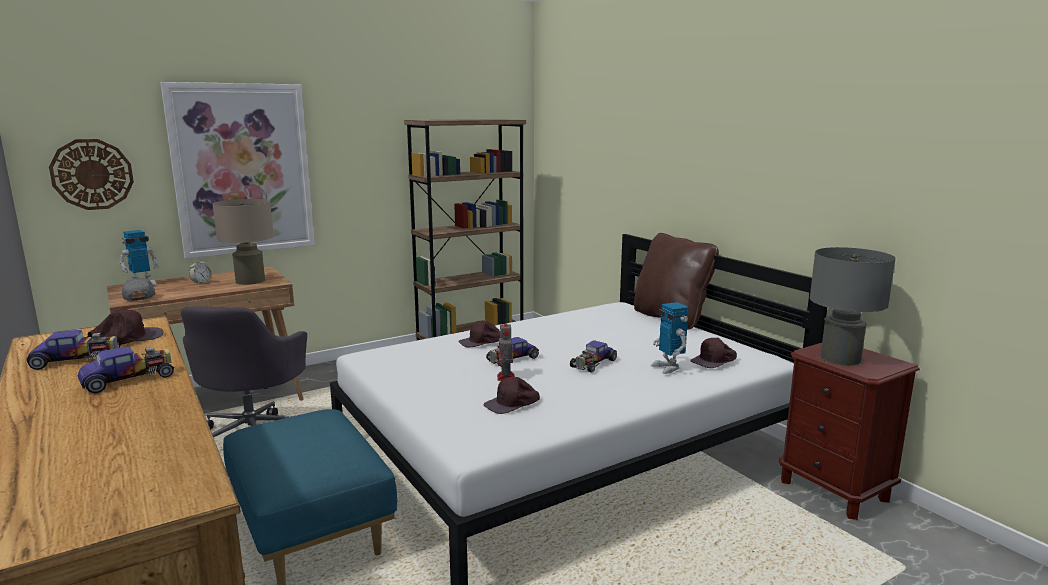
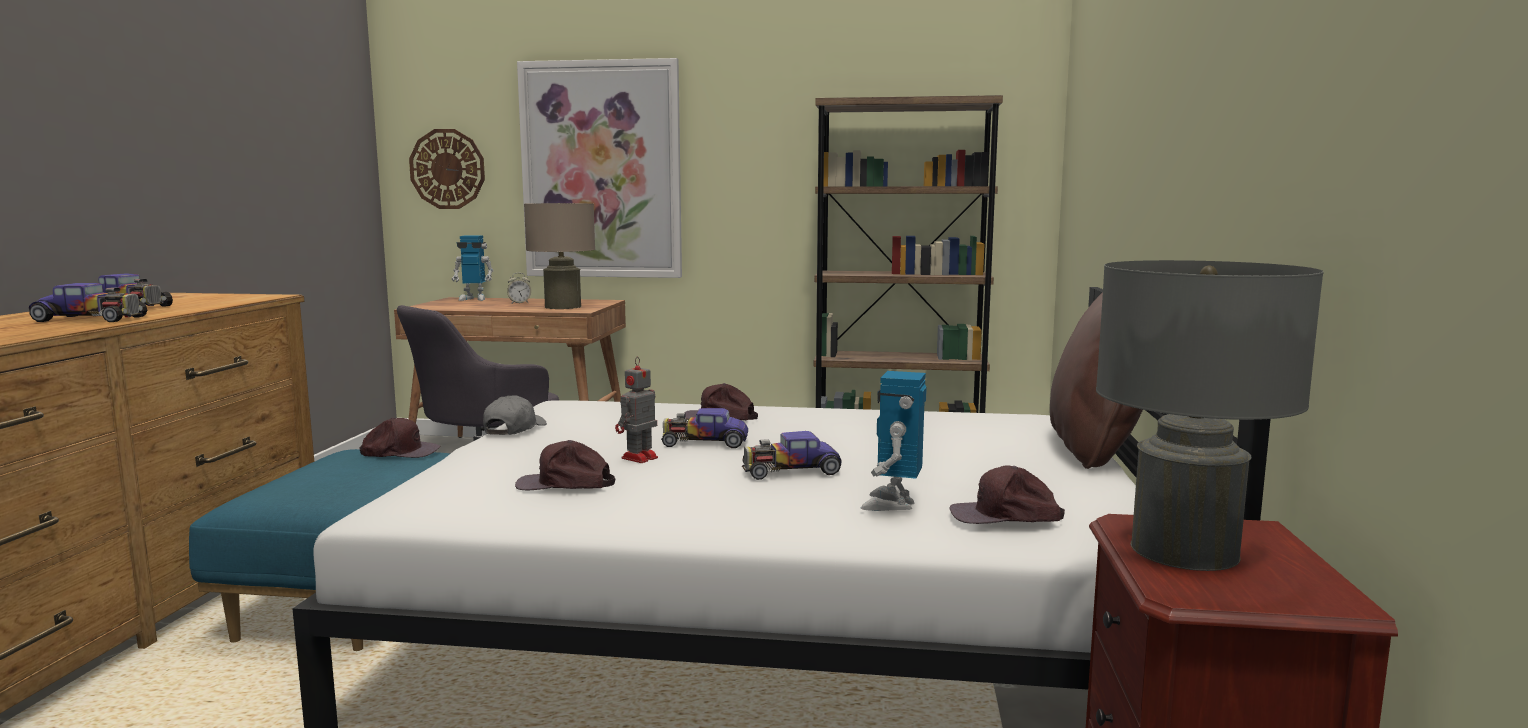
camera: 40 degrees right, 5 degrees down
brown cap [87,310,164,345] -> brown cap moved to [359,418,440,458]
grey cap [122,278,156,301] -> grey cap moved to [483,395,547,435]

